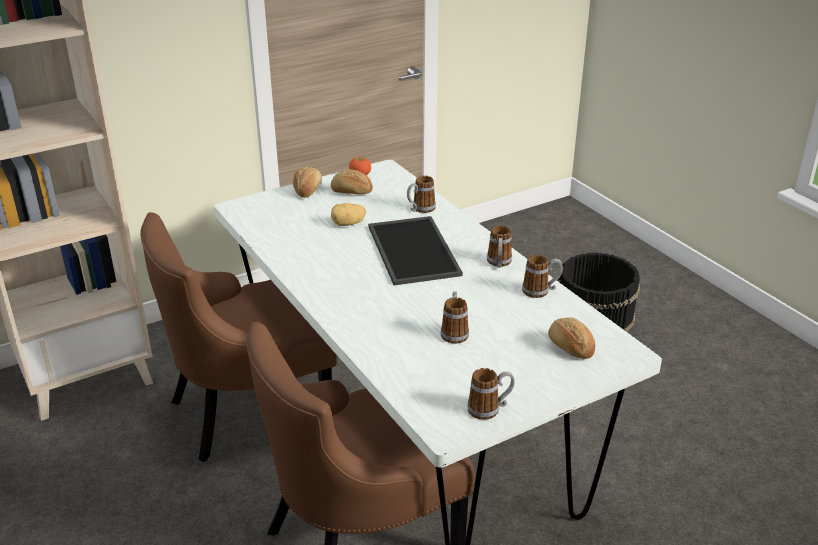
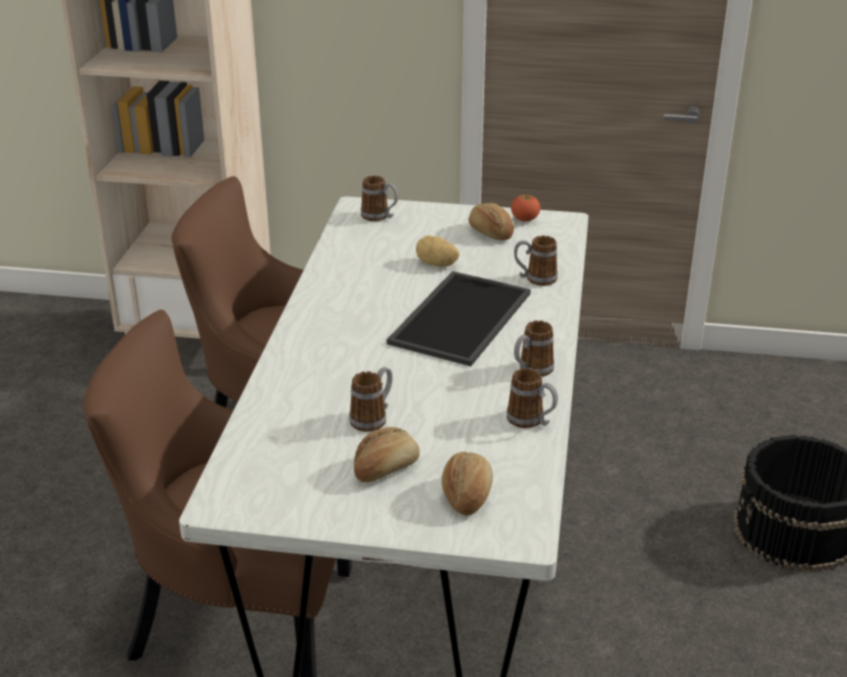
camera: 40 degrees right, 0 degrees up
bread [293,167,322,198] -> bread moved to [354,427,420,483]
mug [467,368,515,420] -> mug moved to [361,176,398,221]

